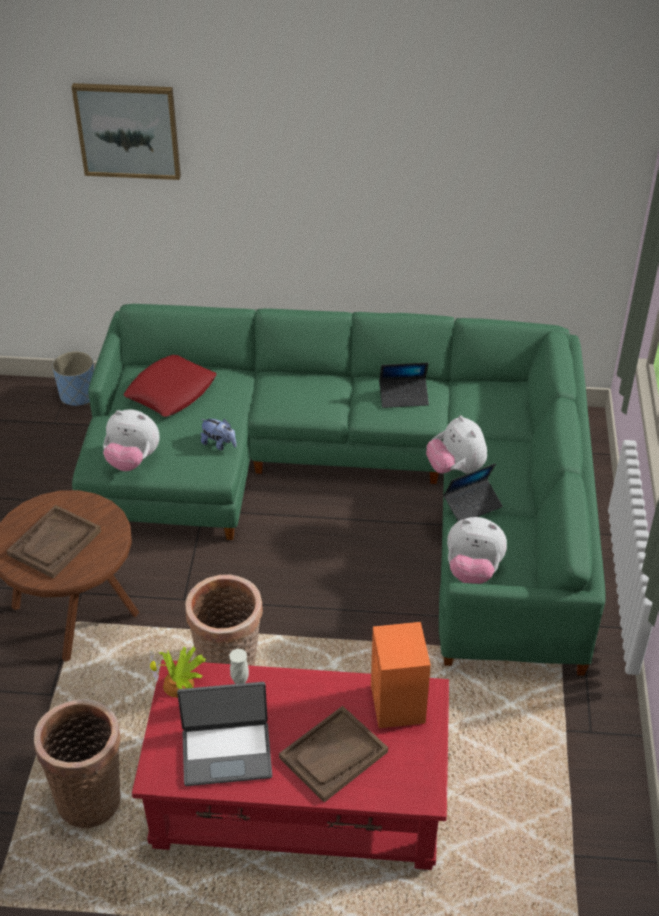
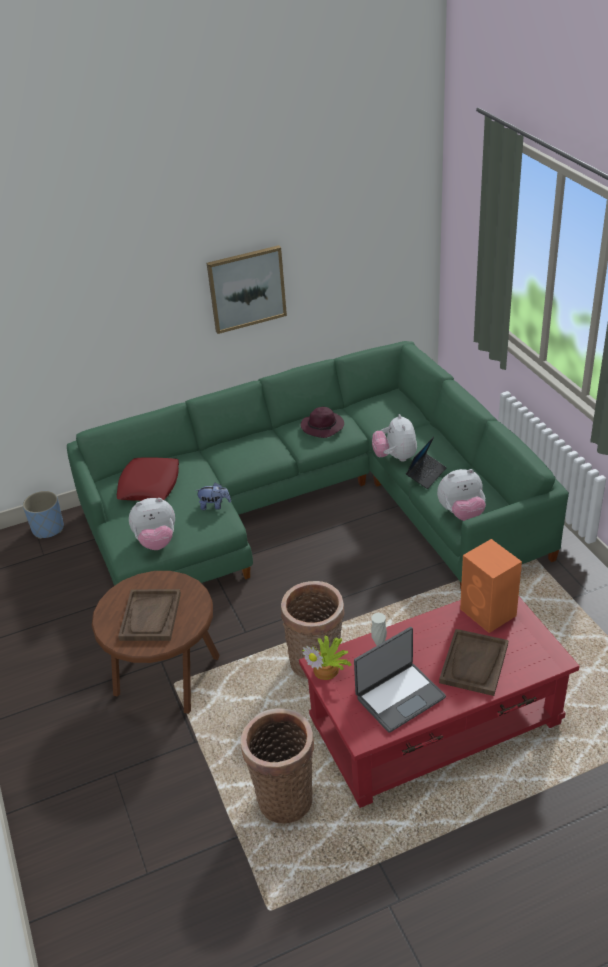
camera: 25 degrees left, 5 degrees down
picture [72,83,181,180] -> picture moved to [207,245,287,334]
laptop [379,362,429,408] -> purple hat [301,407,344,438]
plush toy [426,415,487,474] -> plush toy turned 45 degrees clockwise [372,414,417,462]

